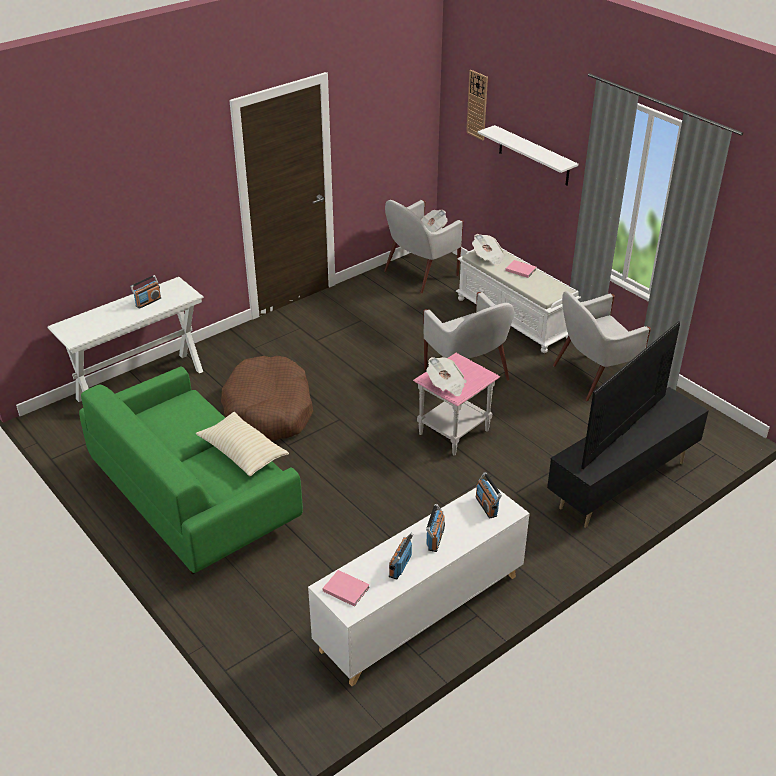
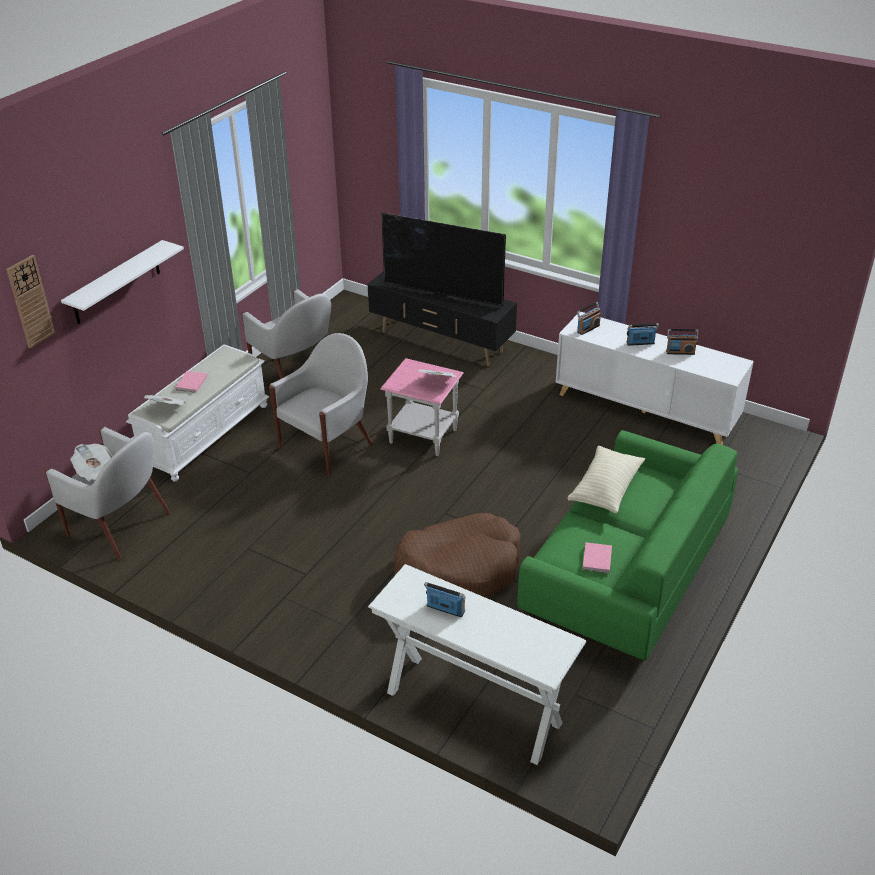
camera: 110 degrees left, 0 degrees up
pink book [323,570,370,607] -> pink book moved to [582,542,612,573]

